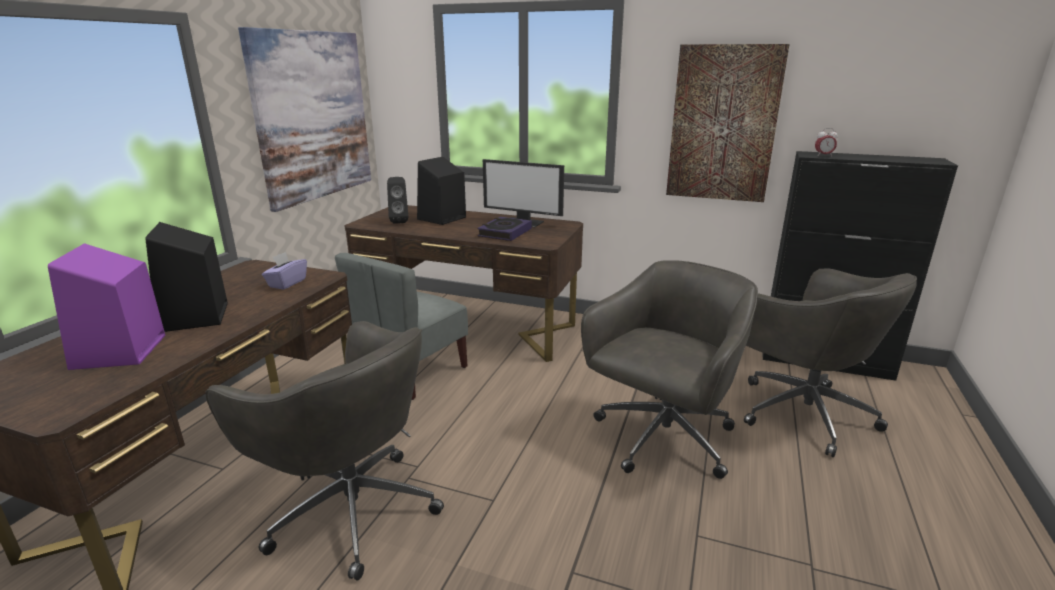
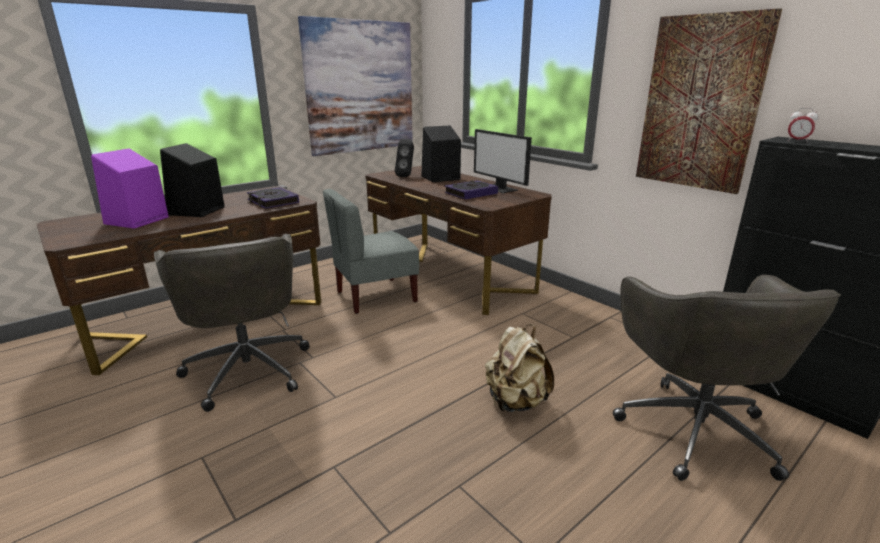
camera: 30 degrees right, 0 degrees up
purple tissue box [262,252,307,290] -> book [247,187,299,209]
grey office chair [581,260,758,479] -> beige backpack [485,324,554,412]

